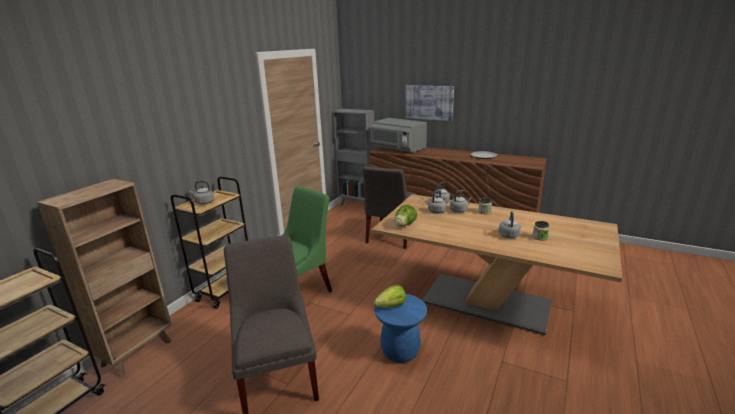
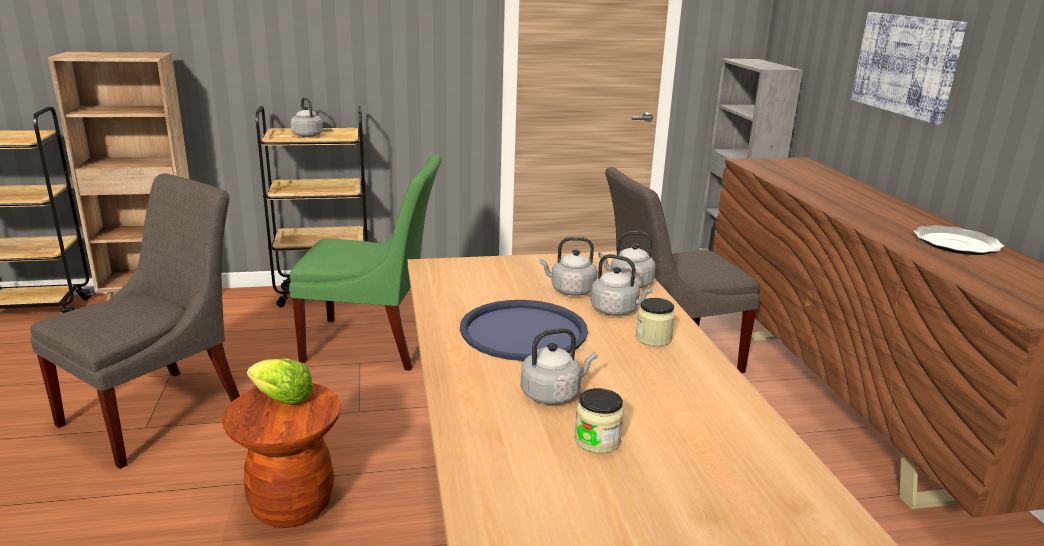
camera: 50 degrees right, 0 degrees up
grey microwave [370,118,427,153] -> none
blue stool [374,294,427,363] -> brown stool [222,383,341,528]
lettuce [394,205,417,226] -> none
none -> blue tray [460,300,588,361]

